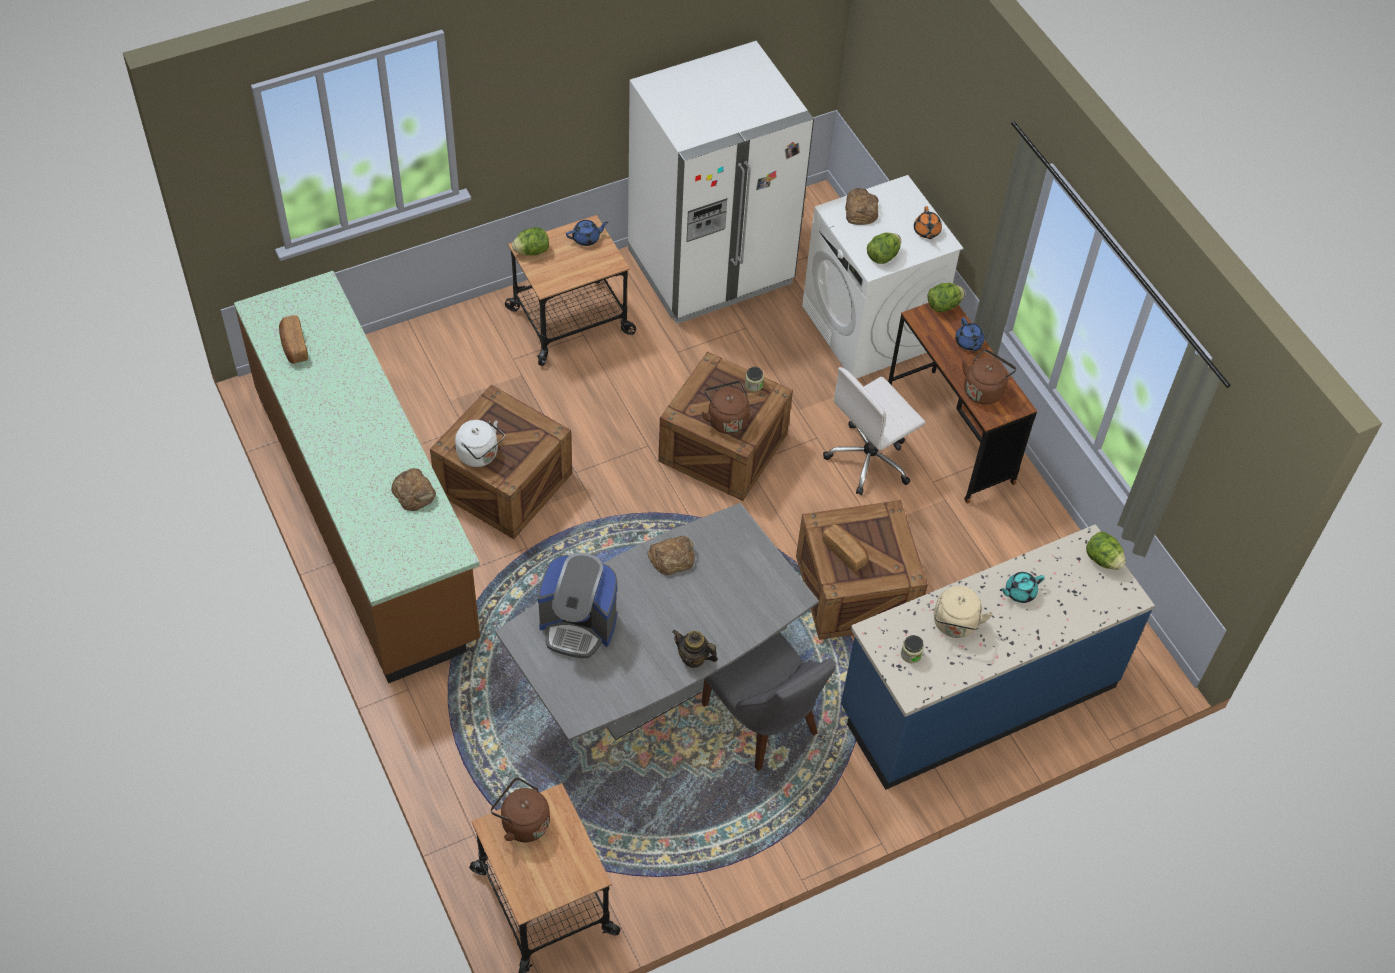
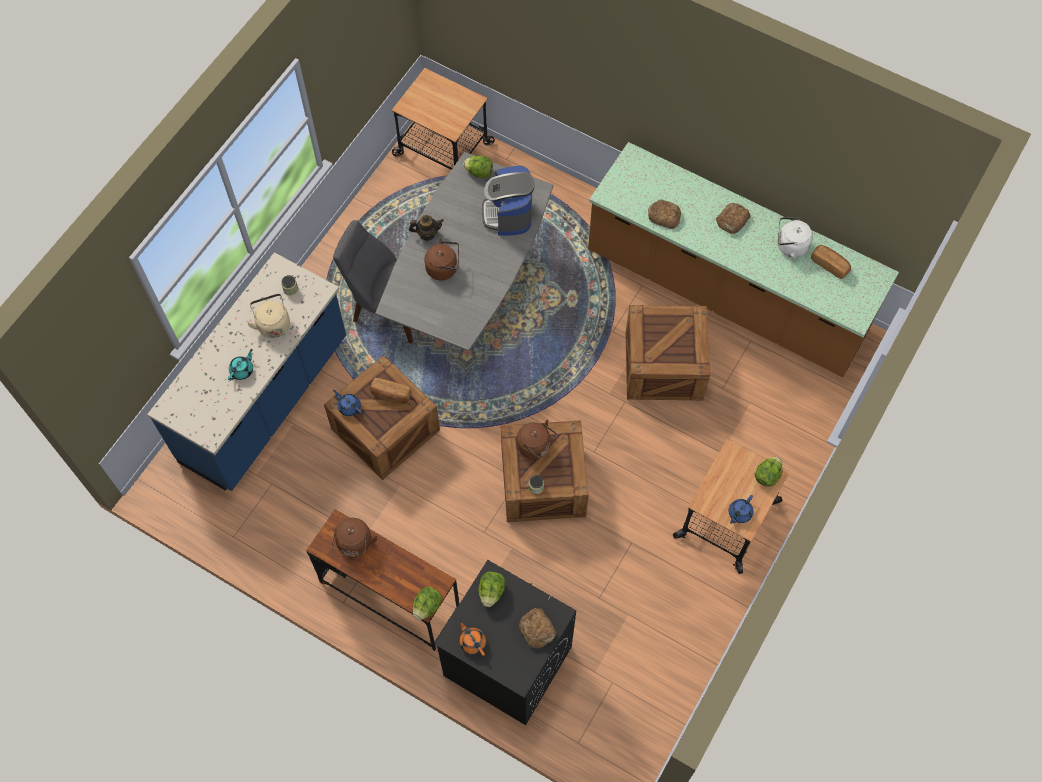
camera: 150 degrees right, 10 degrees up
white kettle [455,420,505,467] -> white kettle moved to [778,217,813,258]
brown kettle [491,777,550,842] -> brown kettle moved to [424,238,459,281]
coffee machine [538,553,617,658] -> coffee machine turned 75 degrees counterclockwise [482,165,535,236]
white fridge [628,41,814,324] -> none
bread [647,536,695,575] -> bread moved to [716,203,751,234]
white washing machine [802,175,963,379] -> black washing machine [434,560,576,725]
white office chair [823,367,925,495] -> none
blue teapot [955,317,984,351] -> blue teapot moved to [333,390,362,416]
lettuce [1086,532,1126,570] -> lettuce moved to [463,155,493,178]

